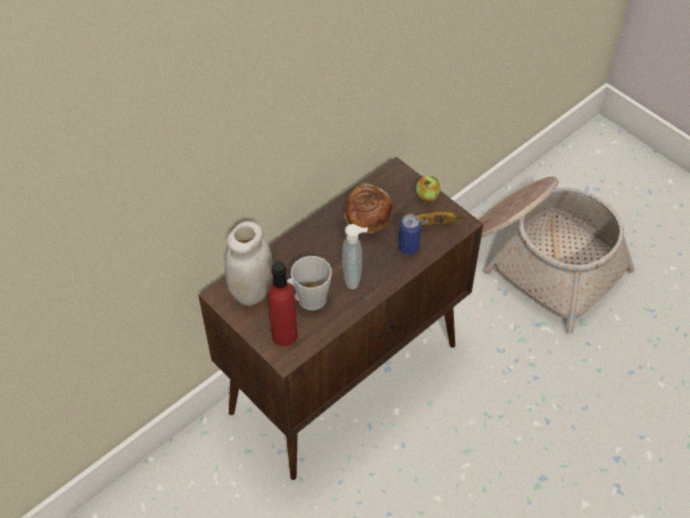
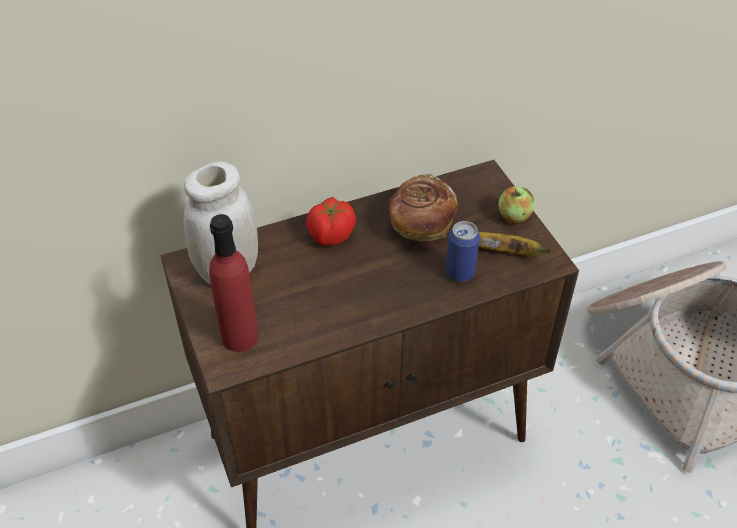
camera: 20 degrees right, 5 degrees down
grey mug [287,256,332,310] -> none
soap dispenser [342,224,368,289] -> none
none -> tomato [306,197,356,246]

